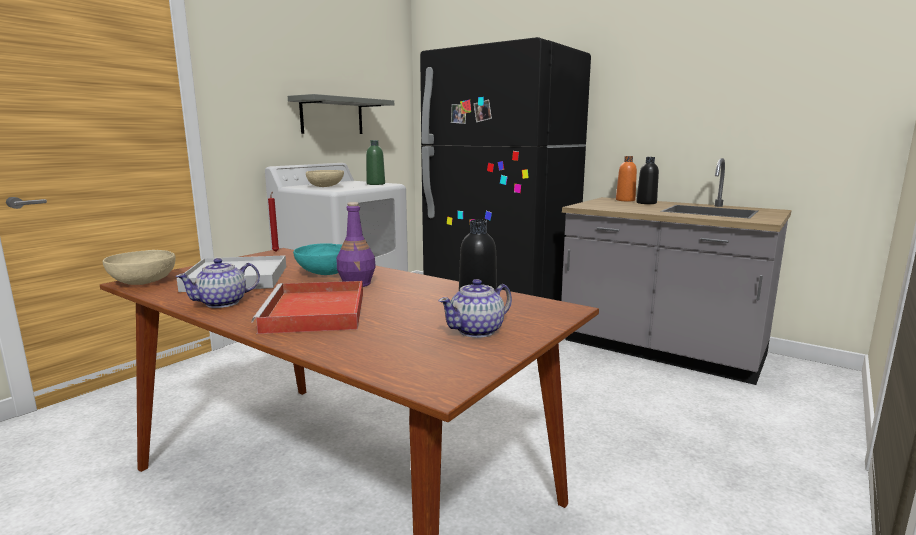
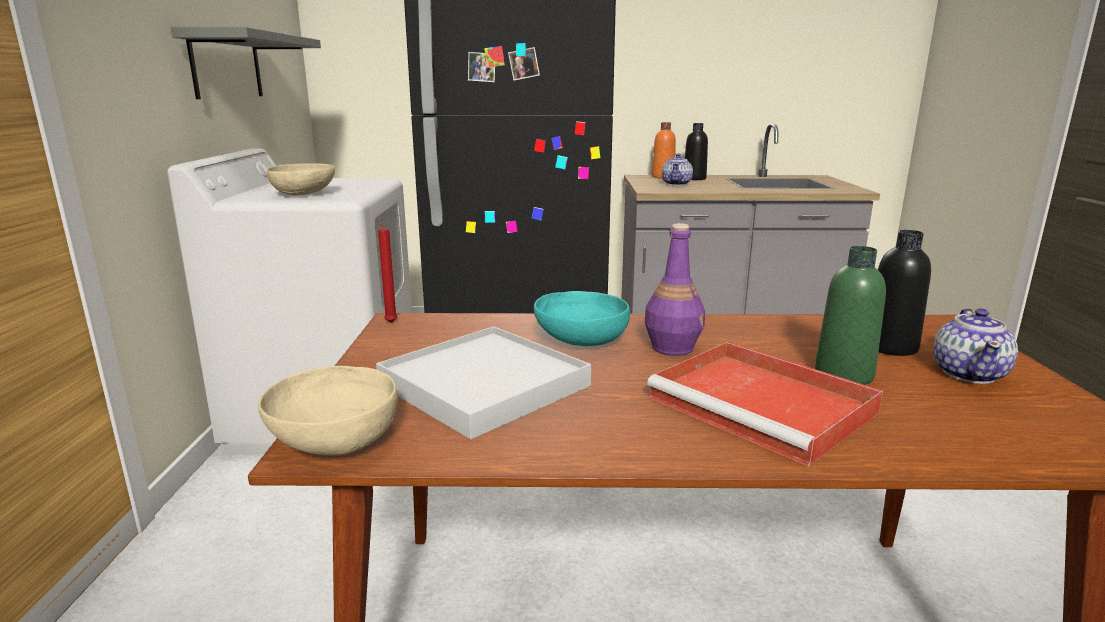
camera: 35 degrees left, 5 degrees up
teapot [175,258,260,308] -> teapot moved to [662,153,693,186]
green bottle [366,140,385,185] -> green bottle moved to [815,246,886,385]

